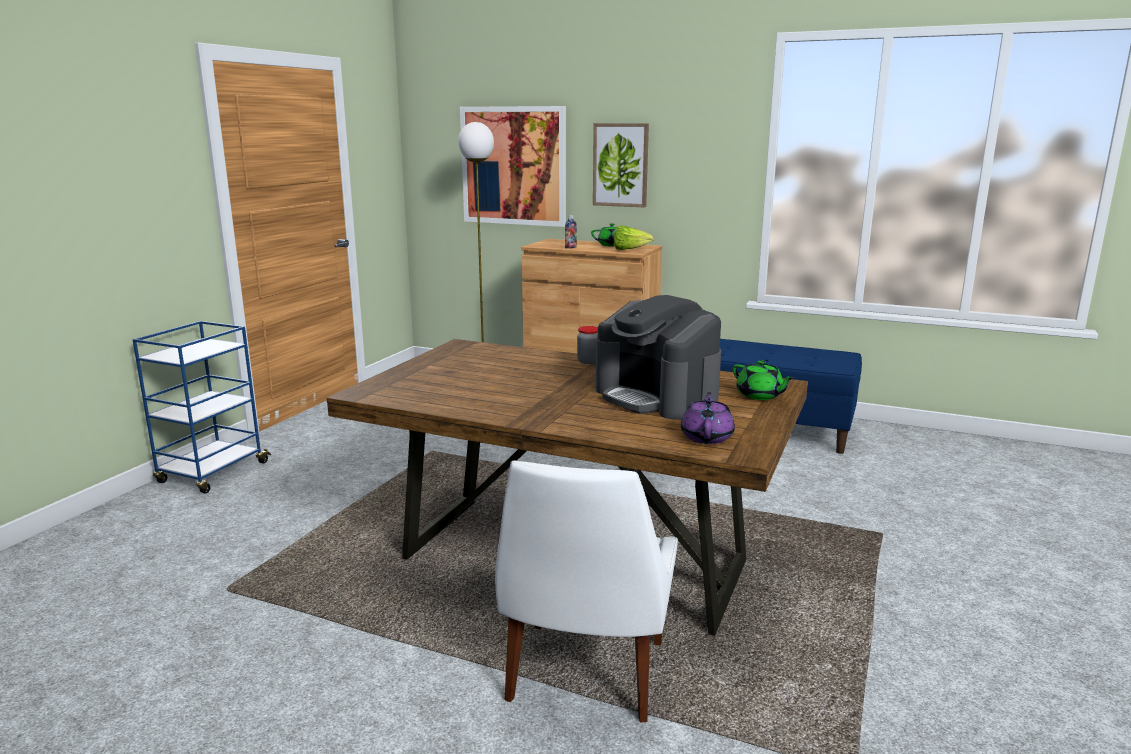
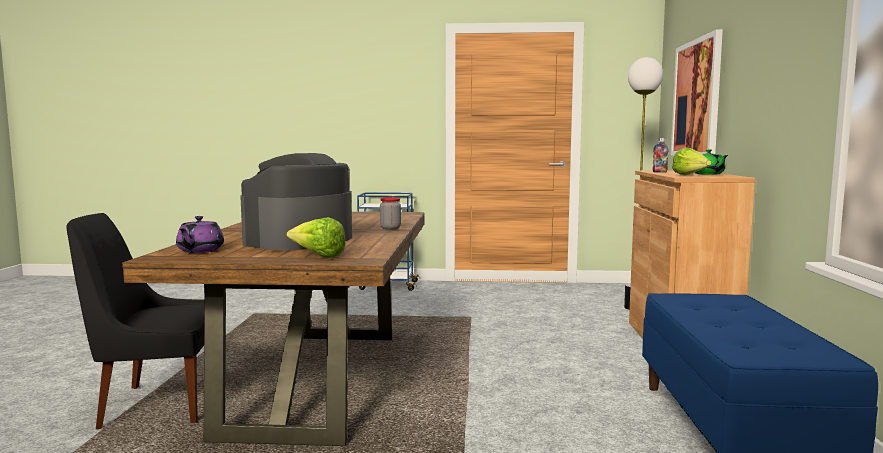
camera: 70 degrees right, 10 degrees down
white chair [495,461,678,722] -> black chair [66,213,205,429]
picture [593,123,649,208] -> none
purple teapot [681,392,735,444] -> purple teapot turned 105 degrees clockwise [176,216,224,253]
green teapot [733,360,795,400] -> lettuce [287,217,346,258]

